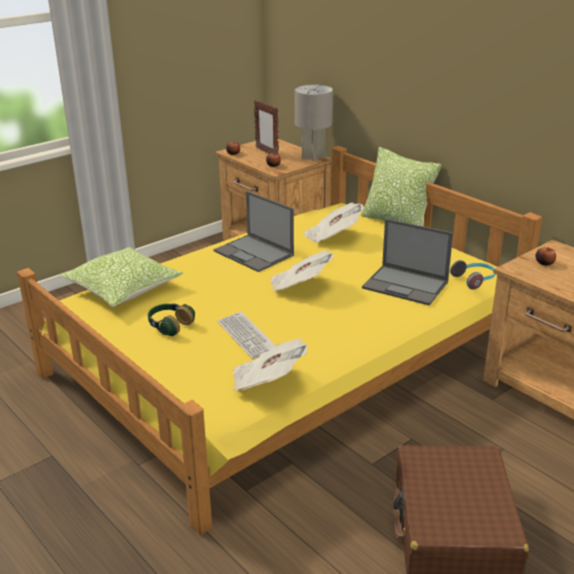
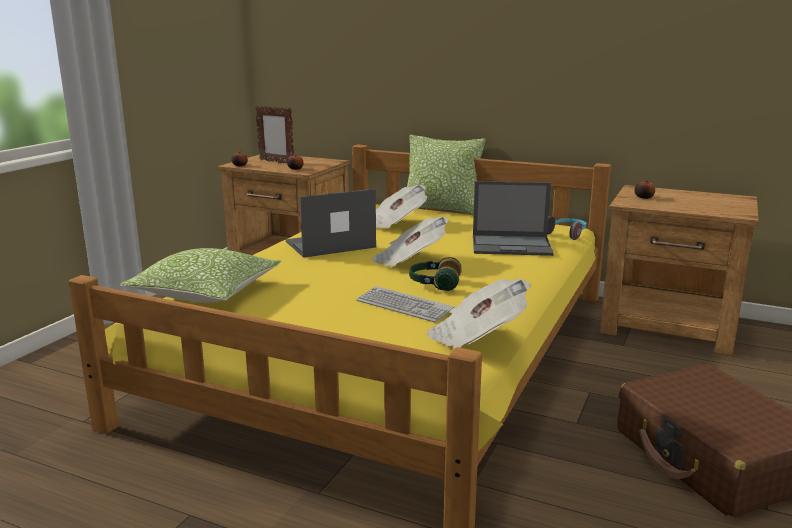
camera: 25 degrees left, 10 degrees down
headphones [148,303,195,336] -> headphones moved to [409,257,462,291]
laptop [213,191,294,272] -> laptop turned 135 degrees clockwise [286,189,376,258]
grey table lamp [295,85,333,162] -> none

